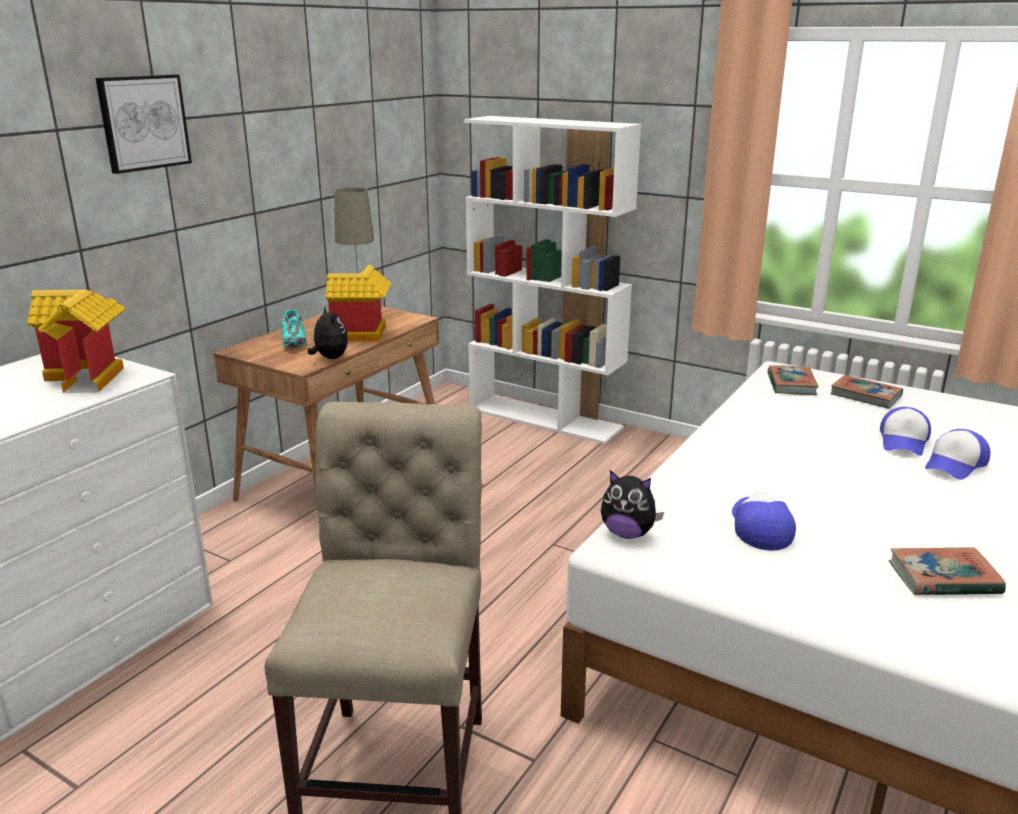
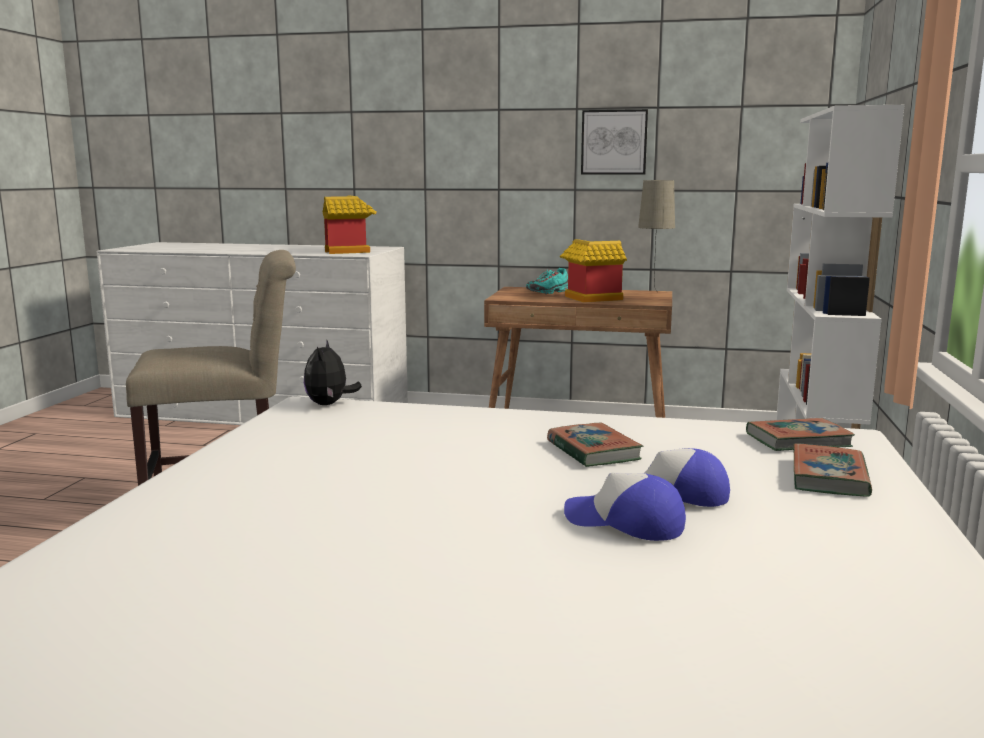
camera: 70 degrees right, 10 degrees down
picture [95,75,192,174] -> picture moved to [581,109,648,175]
plush toy [307,307,348,359] -> none
cap [732,490,796,550] -> none
book [889,547,1006,595] -> book moved to [547,423,643,467]

